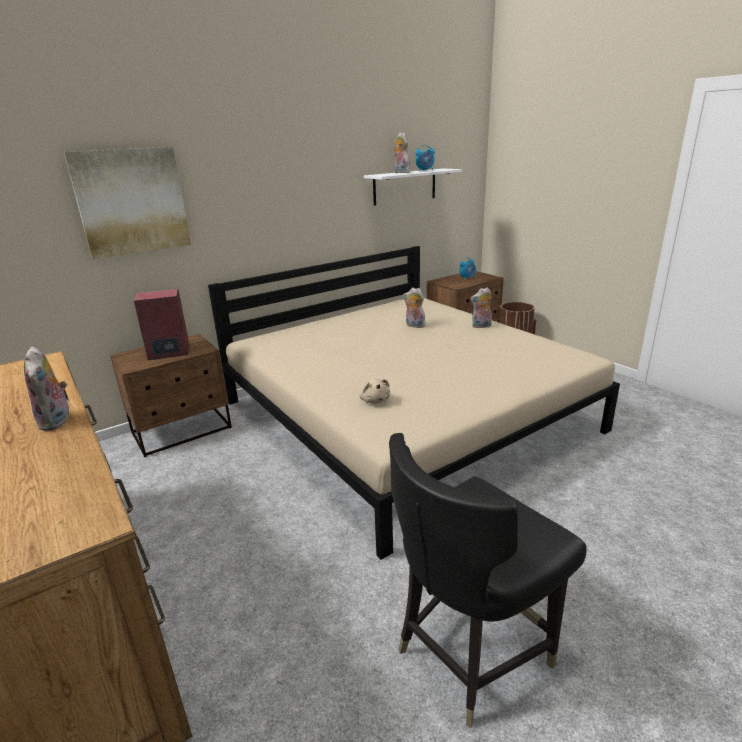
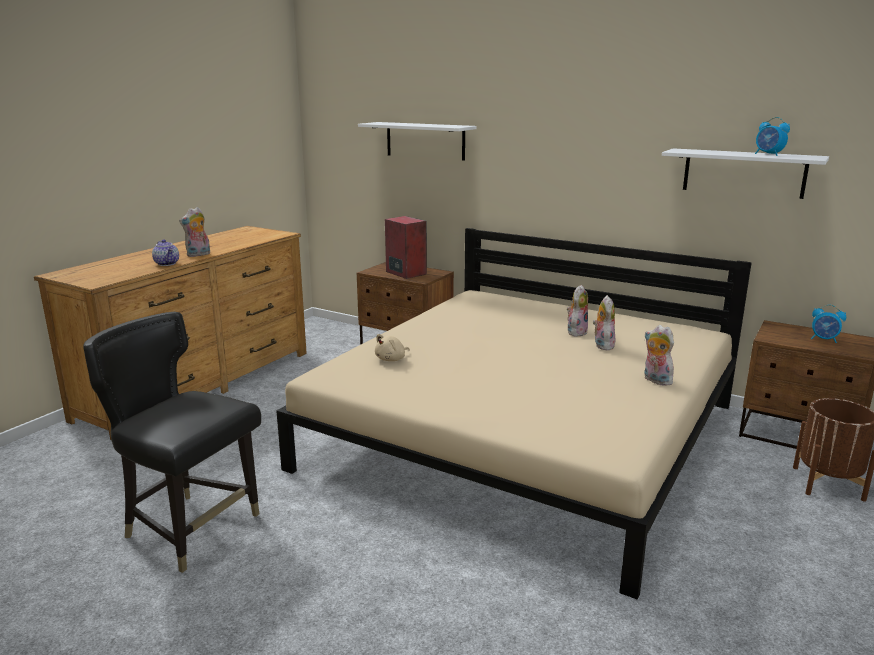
camera: 65 degrees right, 5 degrees down
picture [64,147,191,259] -> white shelf [358,122,477,161]
plush toy [394,132,411,173] -> plush toy moved to [567,285,588,337]
none -> teapot [152,240,179,266]

